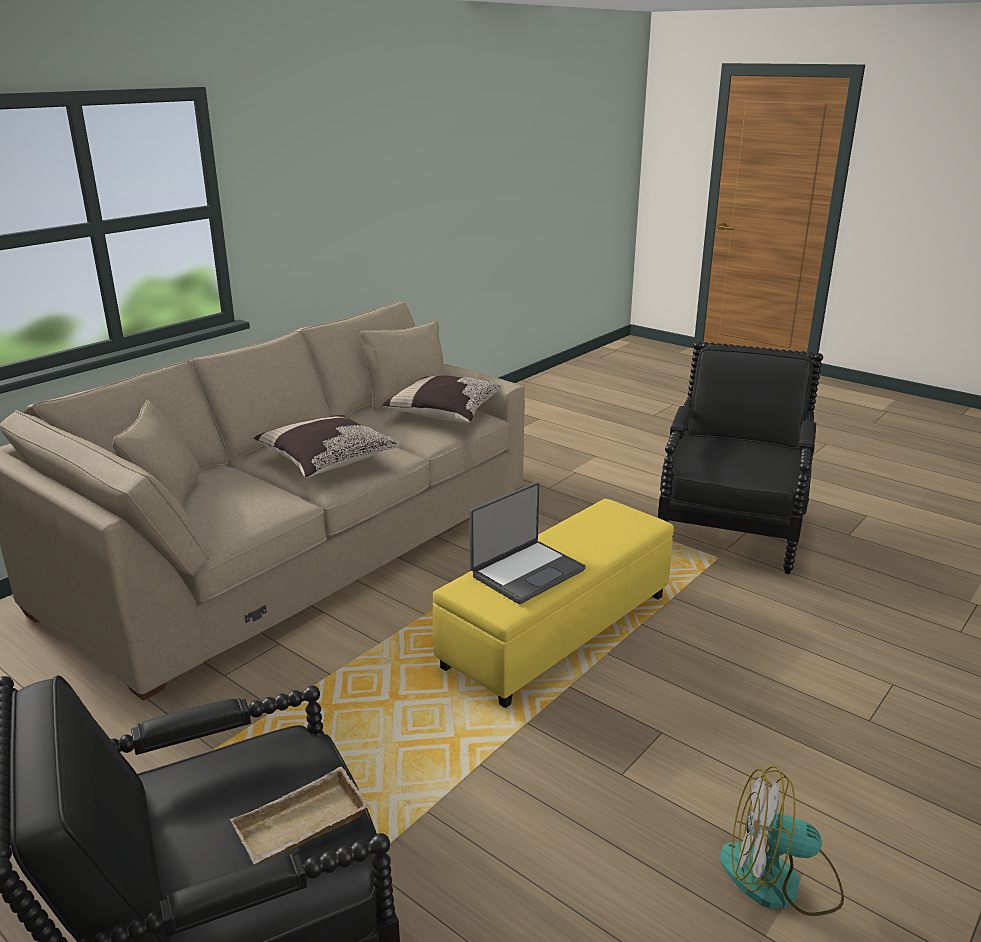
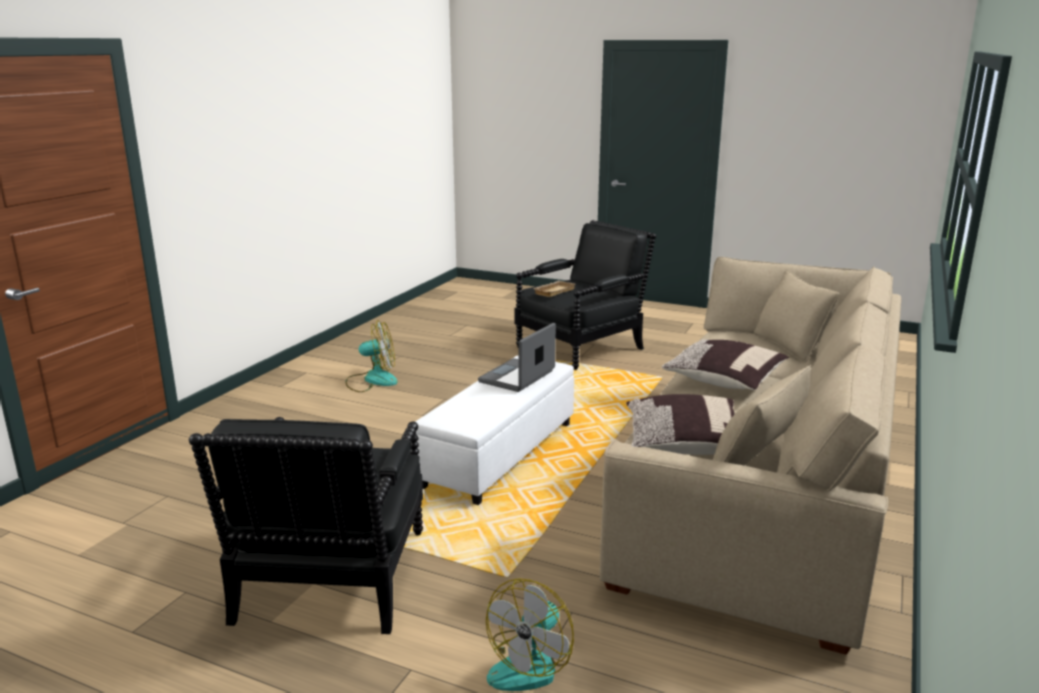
camera: 165 degrees right, 5 degrees down
yellow ottoman [433,499,674,708] -> white ottoman [415,355,574,505]
none -> fan [486,578,574,691]

